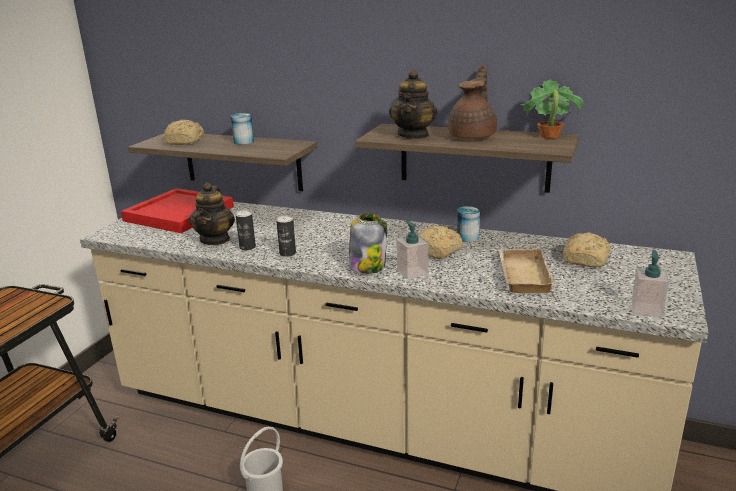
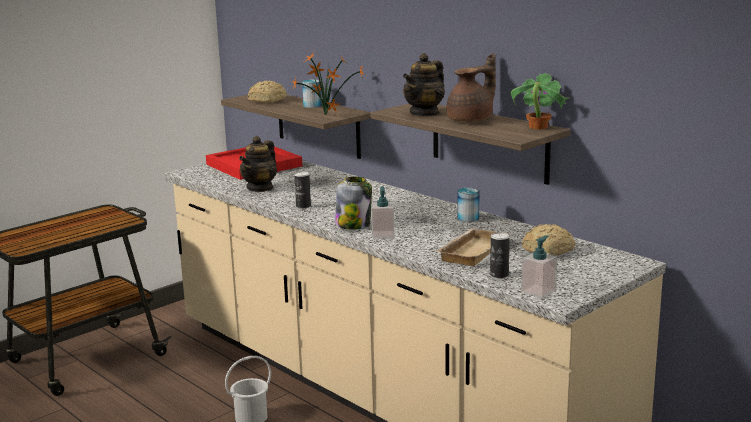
camera: 25 degrees right, 5 degrees down
can [236,210,256,250] -> can moved to [490,232,510,278]
bread [419,226,463,259] -> none
none -> potted plant [292,52,365,115]

